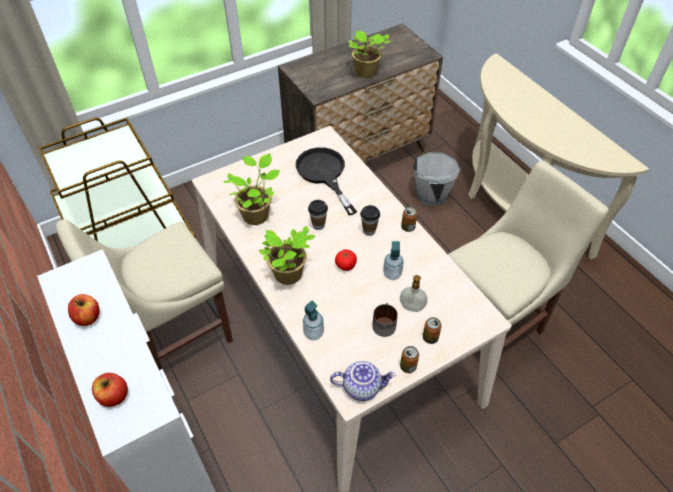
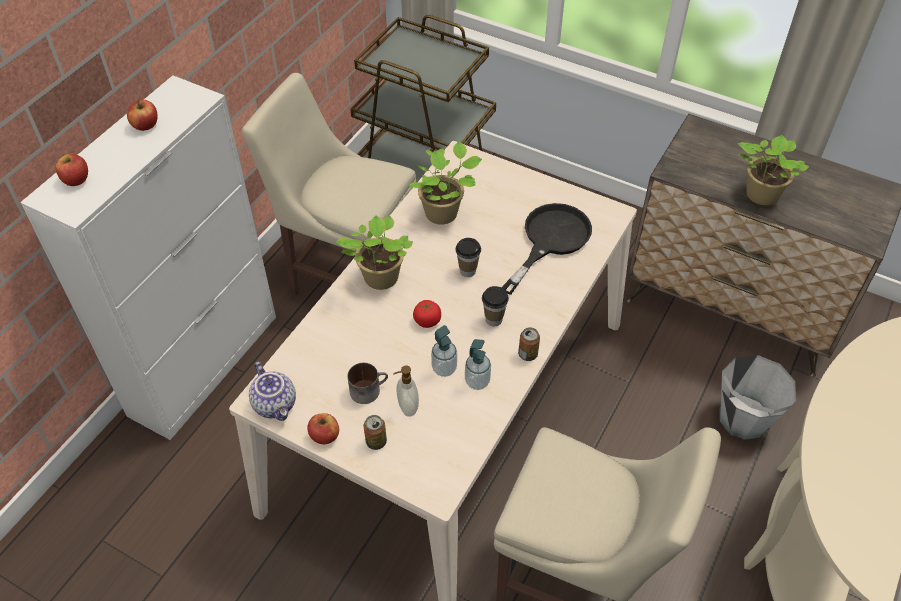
camera: 60 degrees right, 0 degrees up
soap dispenser [303,300,324,340] -> soap dispenser moved to [465,339,491,390]
can [400,346,419,373] -> apple [307,413,339,444]

